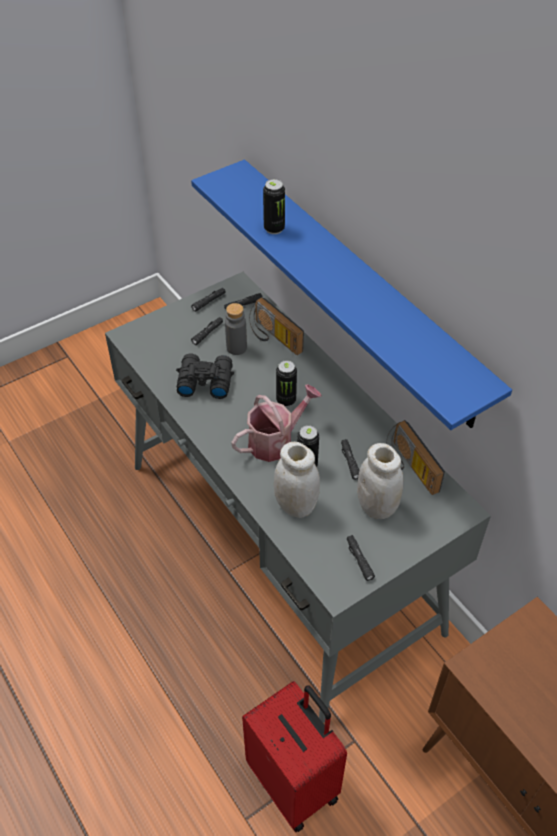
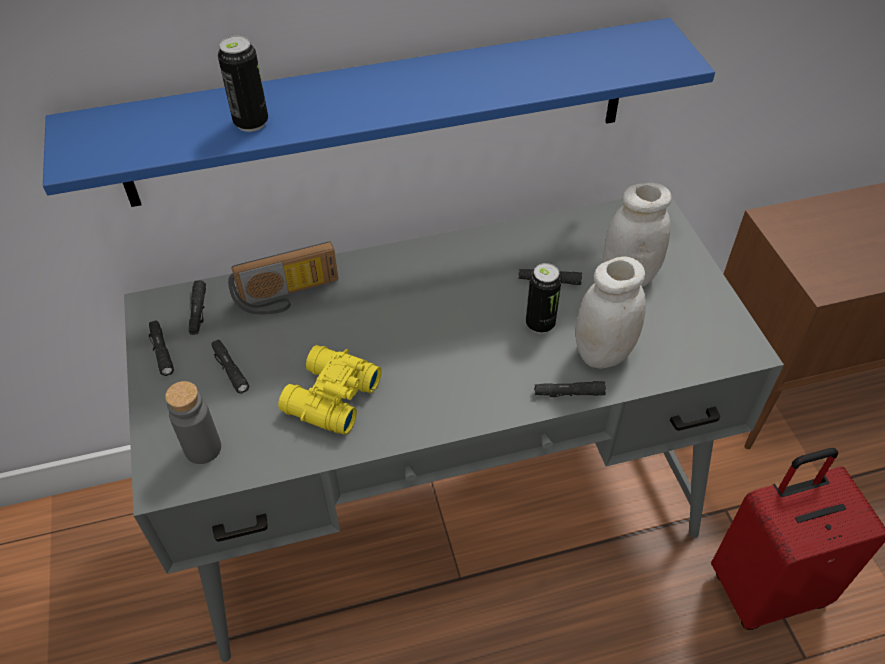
camera: 70 degrees left, 0 degrees up
black binoculars [176,353,234,399] -> yellow binoculars [278,345,382,435]
grey bottle [225,303,247,355] -> grey bottle moved to [165,381,221,464]
watering can [231,384,322,462] -> none
can [276,360,297,407] -> none
black flashlight [347,535,375,581] -> black flashlight moved to [534,381,606,397]
radio [386,420,445,495] -> none

